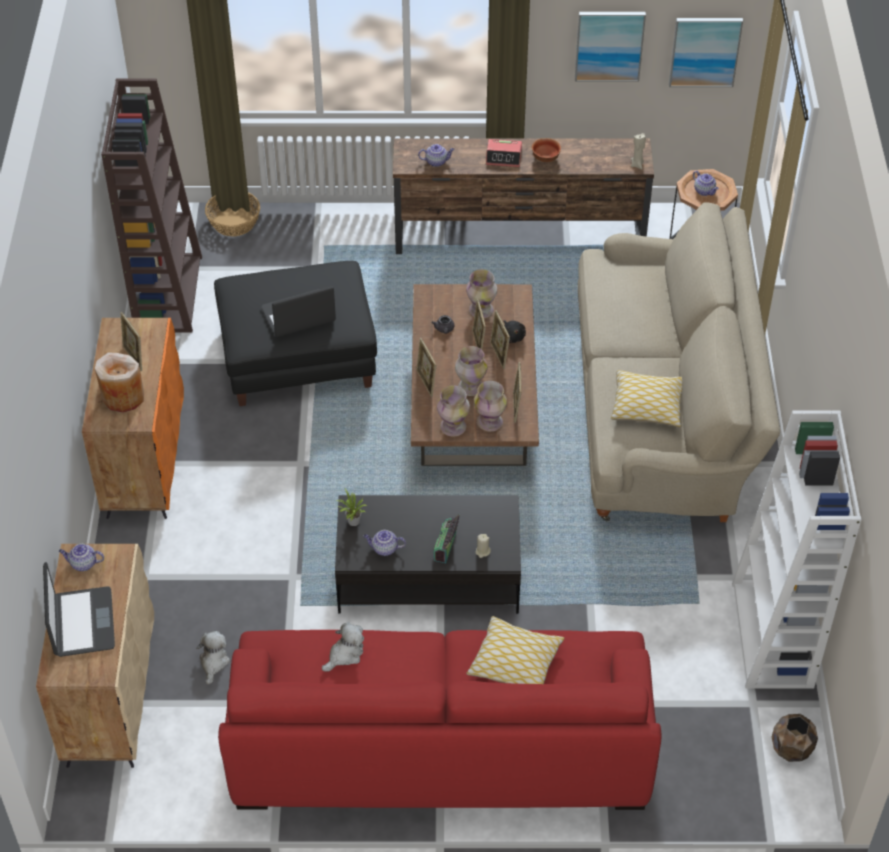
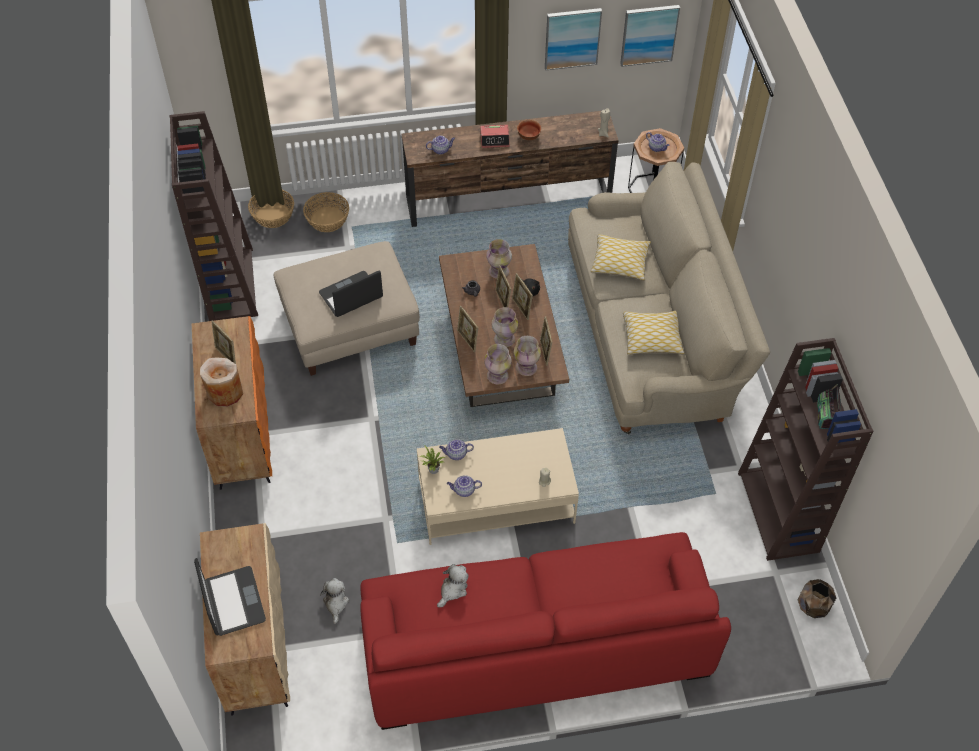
camera: 10 degrees left, 5 degrees up
teapot [59,544,104,571] -> teapot moved to [439,439,474,460]
black ottoman [214,261,377,406] -> beige ottoman [273,241,420,376]
black coffee table [335,495,521,614] -> beige coffee table [417,428,579,545]
radio [433,514,460,563] -> radio moved to [817,384,840,429]
pillow [467,616,564,684] -> pillow moved to [591,234,651,281]
white bookcase [732,410,862,689] -> brown bookcase [738,338,873,561]
none -> basket [303,192,349,232]

